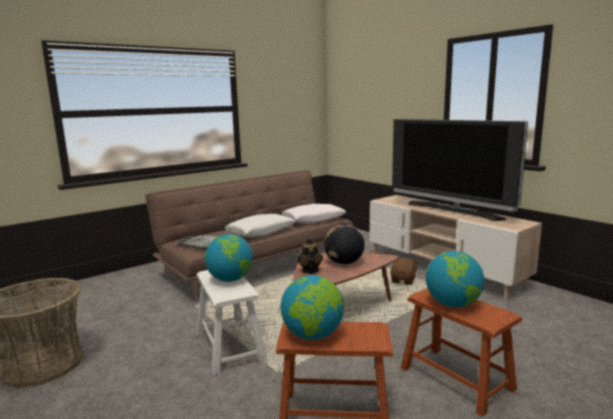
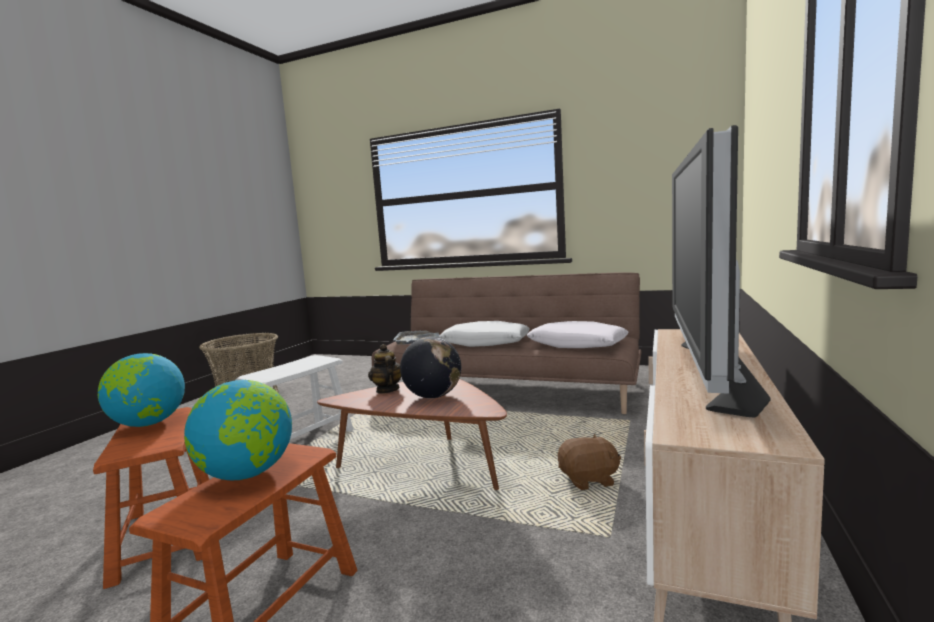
camera: 60 degrees right, 5 degrees down
globe [205,234,253,282] -> none
teapot [297,238,323,274] -> teapot turned 75 degrees counterclockwise [368,344,401,394]

